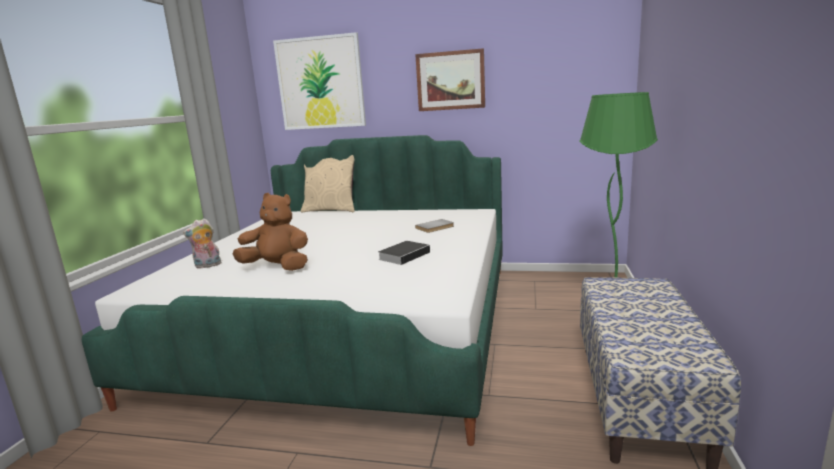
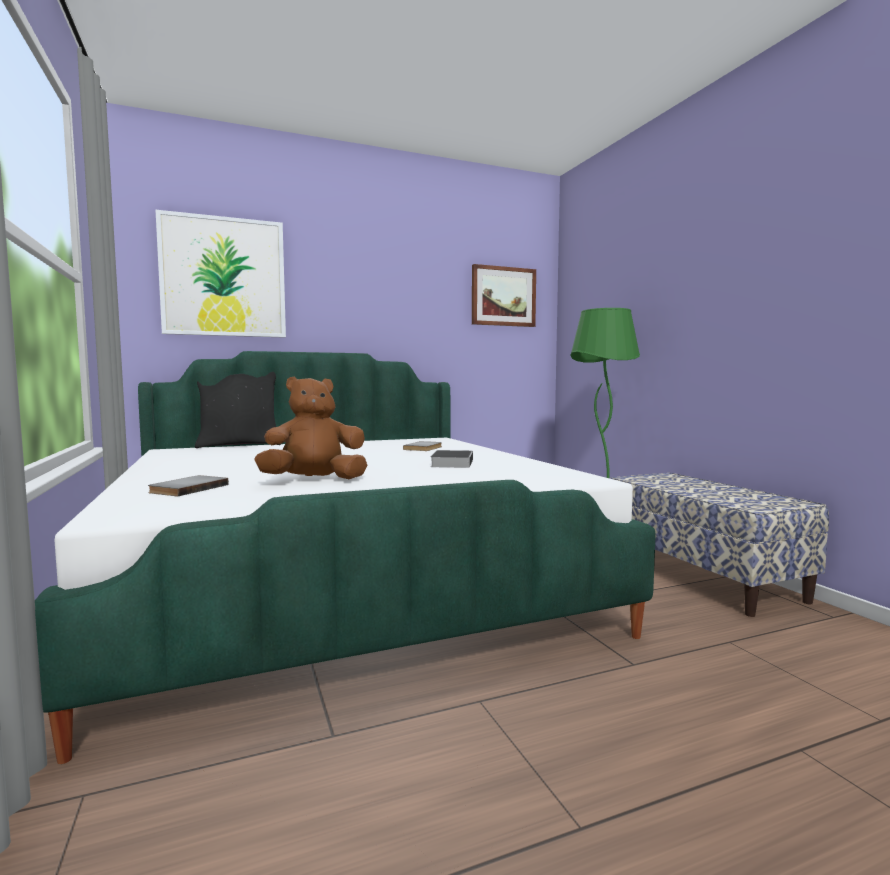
camera: 35 degrees left, 10 degrees down
plush toy [183,218,222,269] -> grey book [148,475,229,496]
beige pillow [301,155,355,213] -> black pillow [195,372,281,448]
picture [415,48,485,111] -> picture moved to [472,264,536,327]

